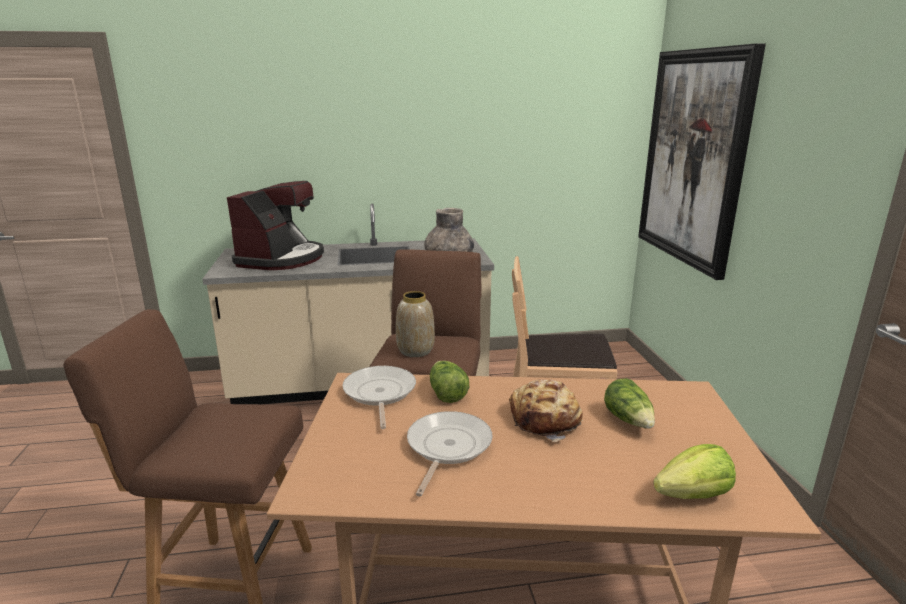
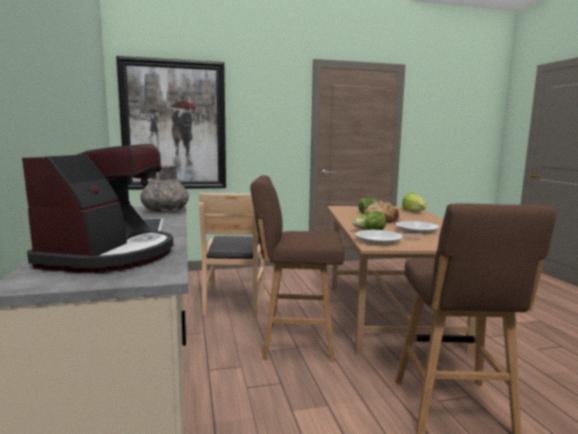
camera: 95 degrees left, 10 degrees down
coffee machine [227,181,324,270] -> coffee machine turned 90 degrees clockwise [22,144,174,273]
vase [396,291,435,357] -> none

